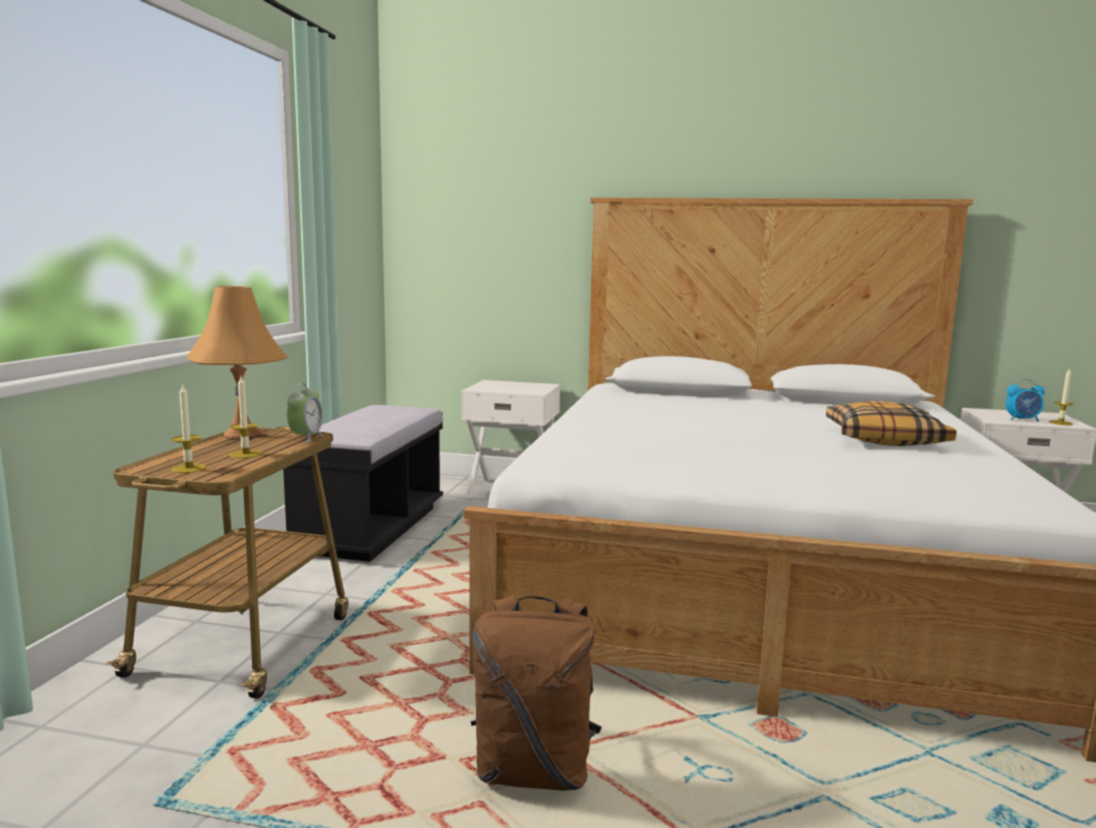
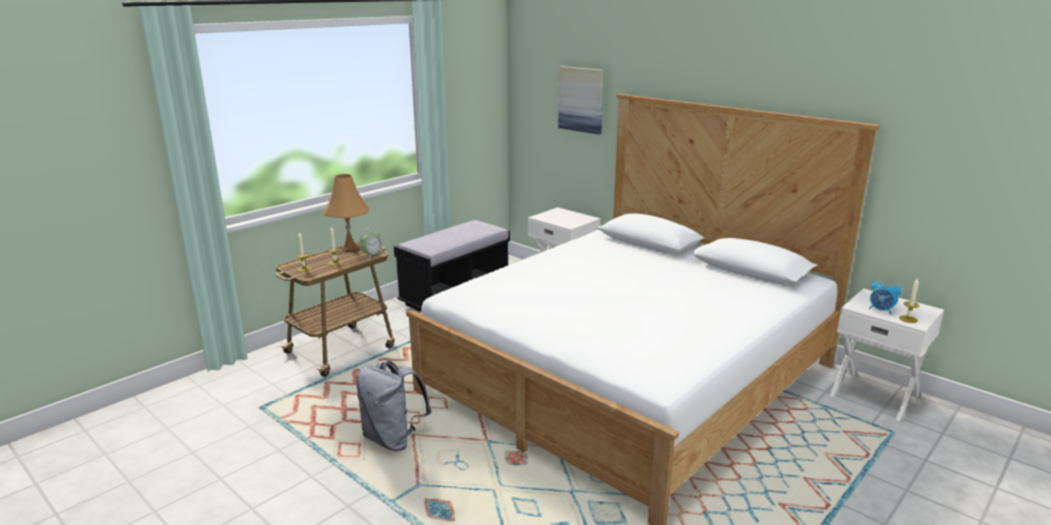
camera: 30 degrees right, 10 degrees up
brown backpack [471,595,602,791] -> grey backpack [356,360,431,451]
pillow [826,401,957,446] -> none
none -> picture [558,66,604,135]

